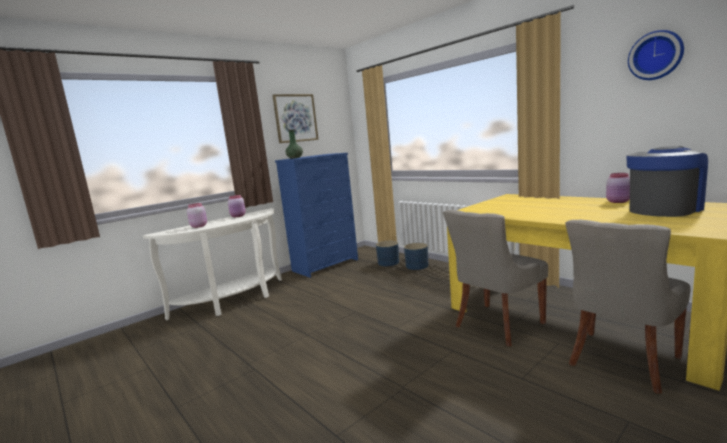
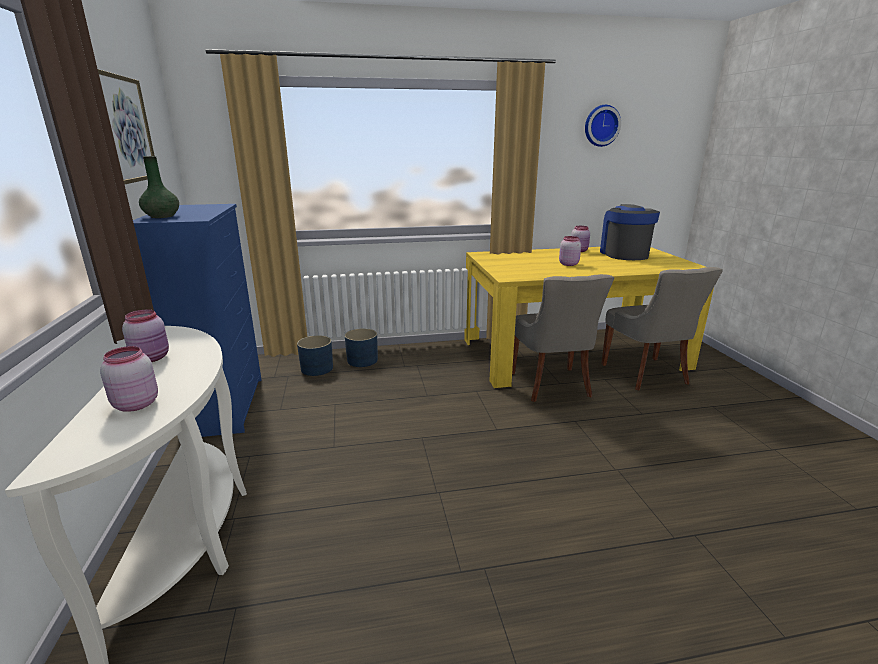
camera: 60 degrees left, 10 degrees up
none -> pink jar [559,236,581,266]

